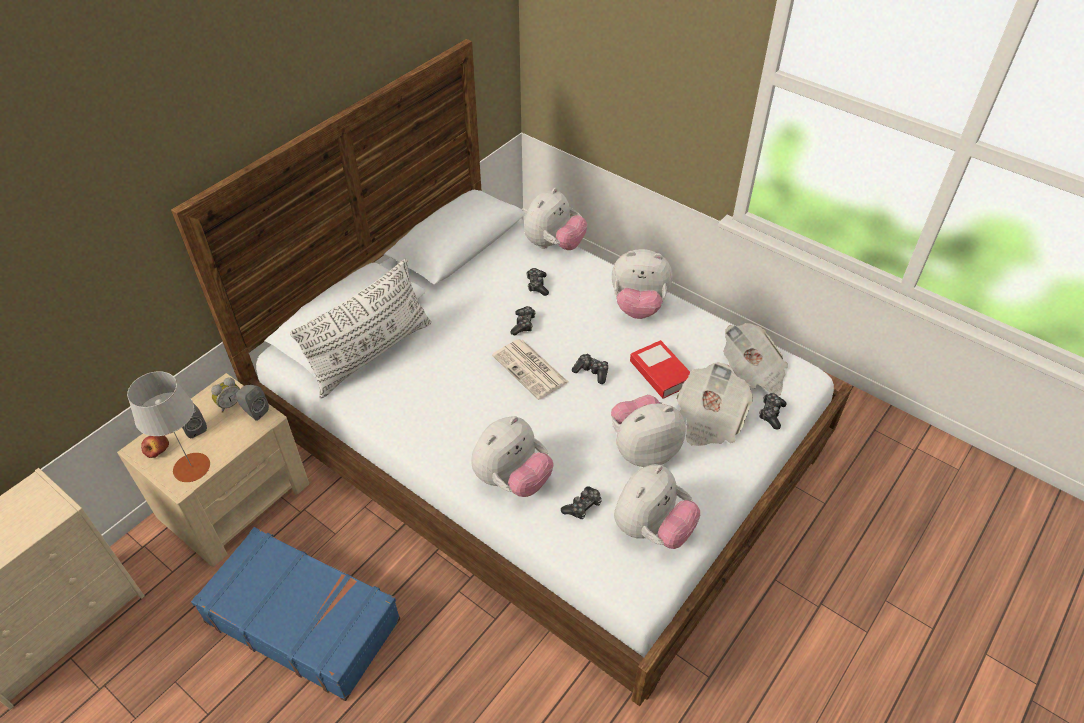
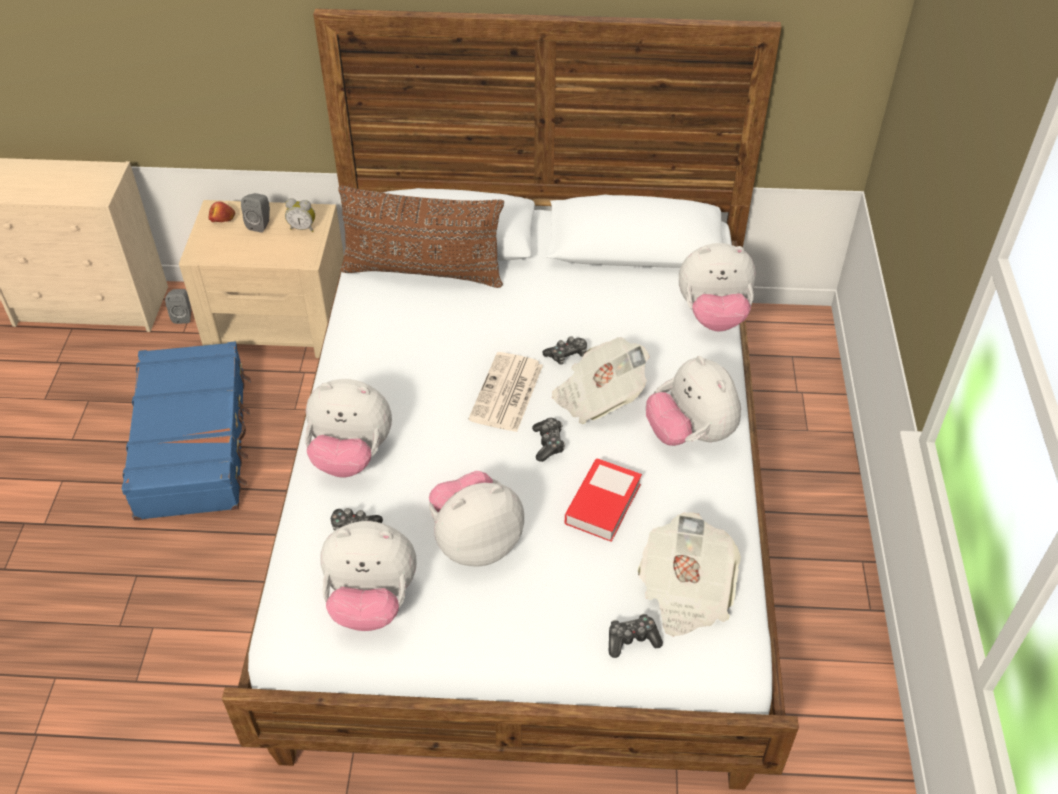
camera: 55 degrees right, 0 degrees up
grey table lamp [127,371,210,482] -> none
grey speaker [236,385,269,421] -> grey speaker moved to [165,289,191,324]
white pillow [290,259,431,398] -> brown pillow [338,186,504,288]
game controller [526,268,549,296] -> none
plush toy [611,395,686,467] -> plush toy turned 60 degrees counterclockwise [429,471,524,566]
newspaper [676,362,753,446] -> newspaper moved to [552,337,650,424]

